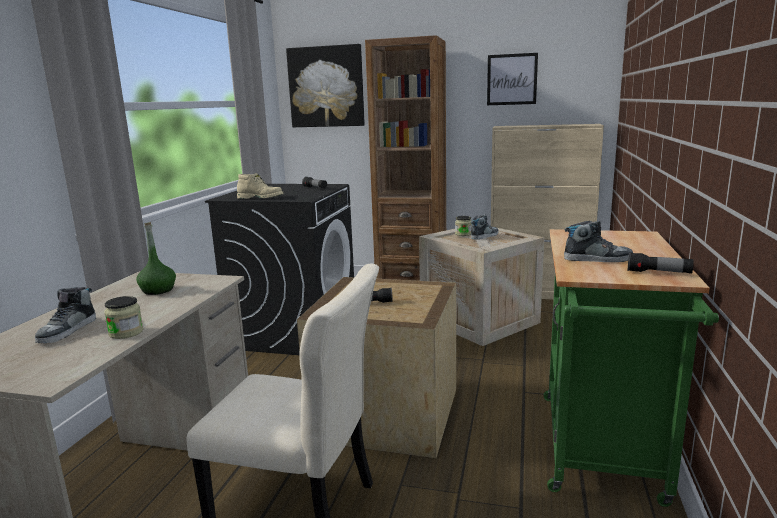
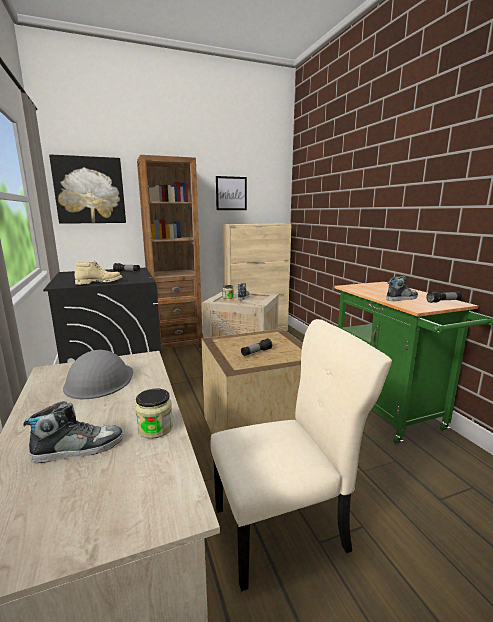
camera: 35 degrees left, 0 degrees up
shoe [35,287,96,343] -> shoe turned 90 degrees counterclockwise [23,401,123,463]
green bottle [136,222,176,295] -> grey hard hat [63,350,133,399]

